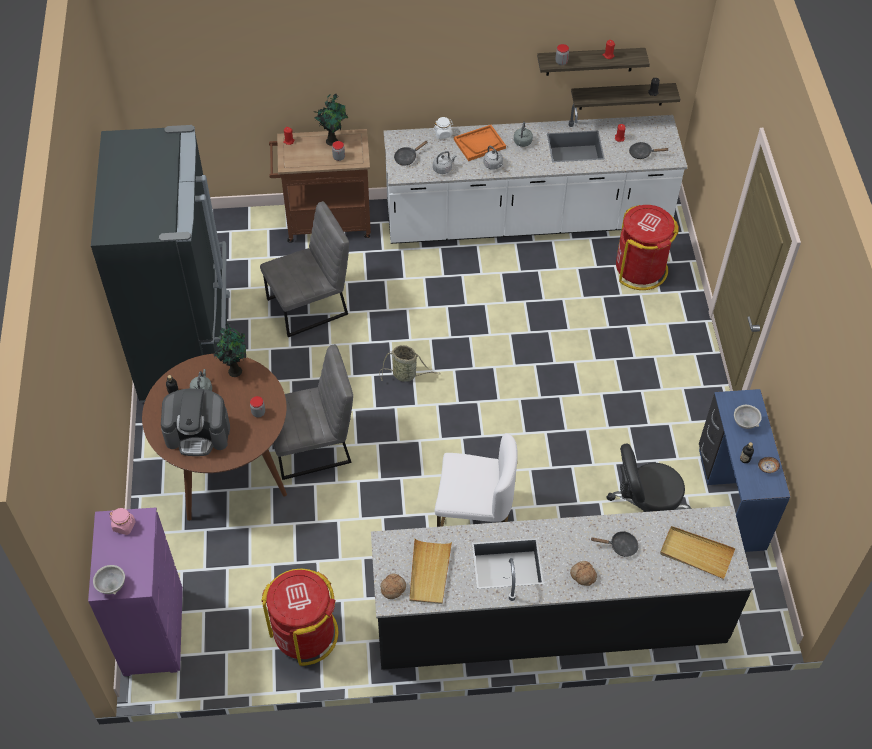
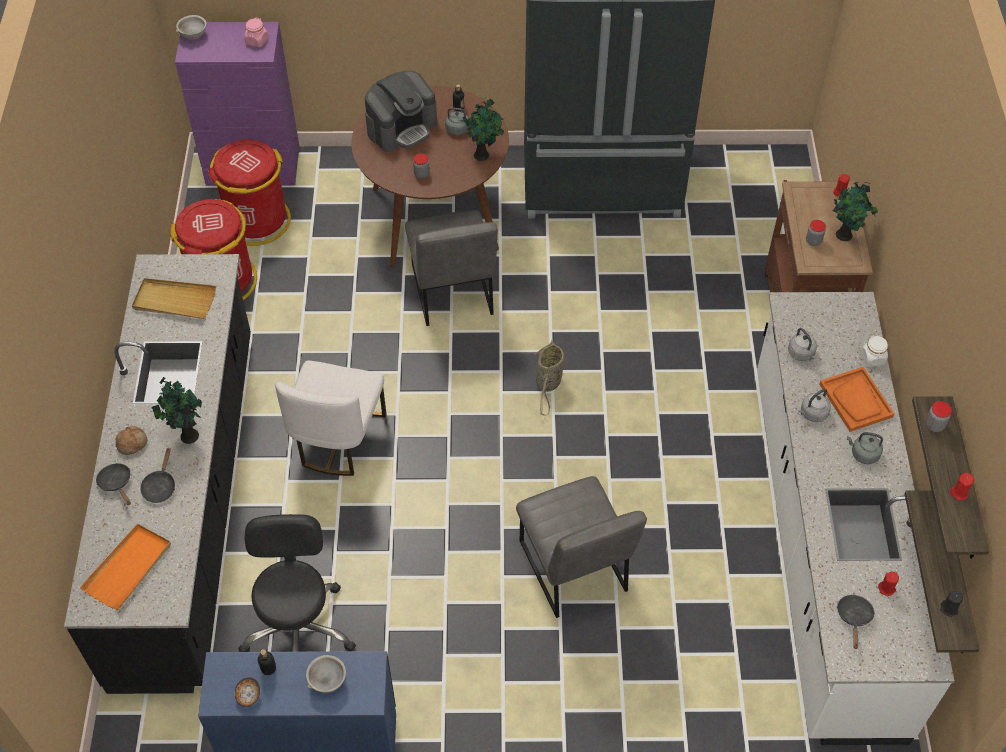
camera: 95 degrees right, 0 degrees up
coffee machine [161,388,230,456] -> coffee machine turned 135 degrees counterclockwise [365,71,437,152]
grey chair [260,201,349,337] -> grey chair moved to [516,476,647,618]
bread [380,573,406,599] -> none
black frying pan [394,141,428,166] -> black frying pan moved to [96,463,131,505]
red trash can [616,205,679,290] -> red trash can moved to [208,139,291,246]
beige tray [660,526,736,579] -> orange tray [80,524,171,610]
none -> potted plant [152,377,202,444]

